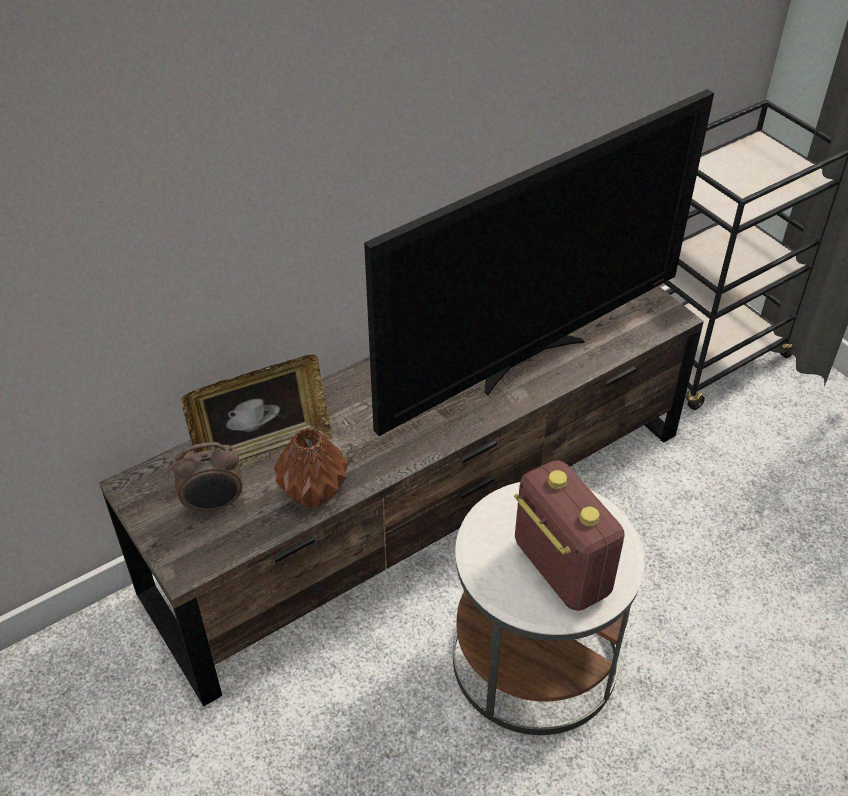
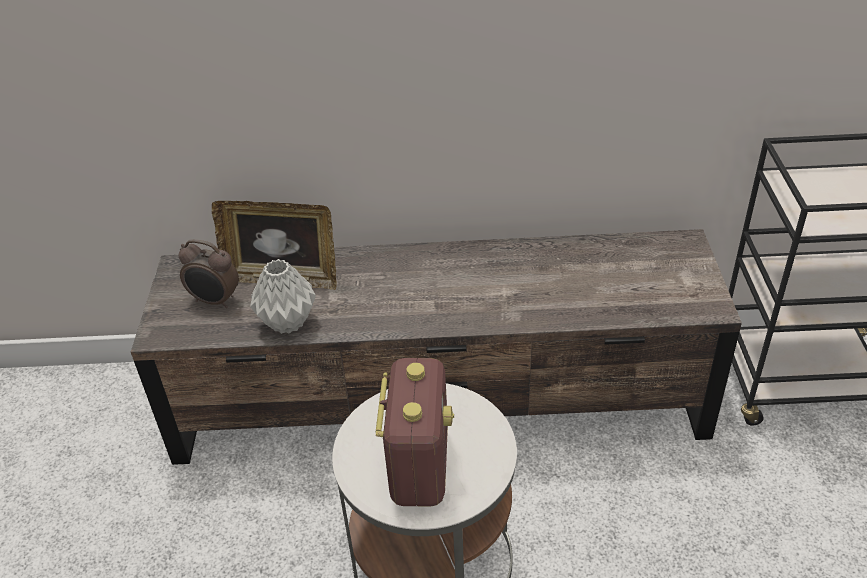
camera: 35 degrees right, 5 degrees down
brown vase [274,428,348,508] -> grey vase [250,259,316,334]
television [364,89,714,436] -> none

